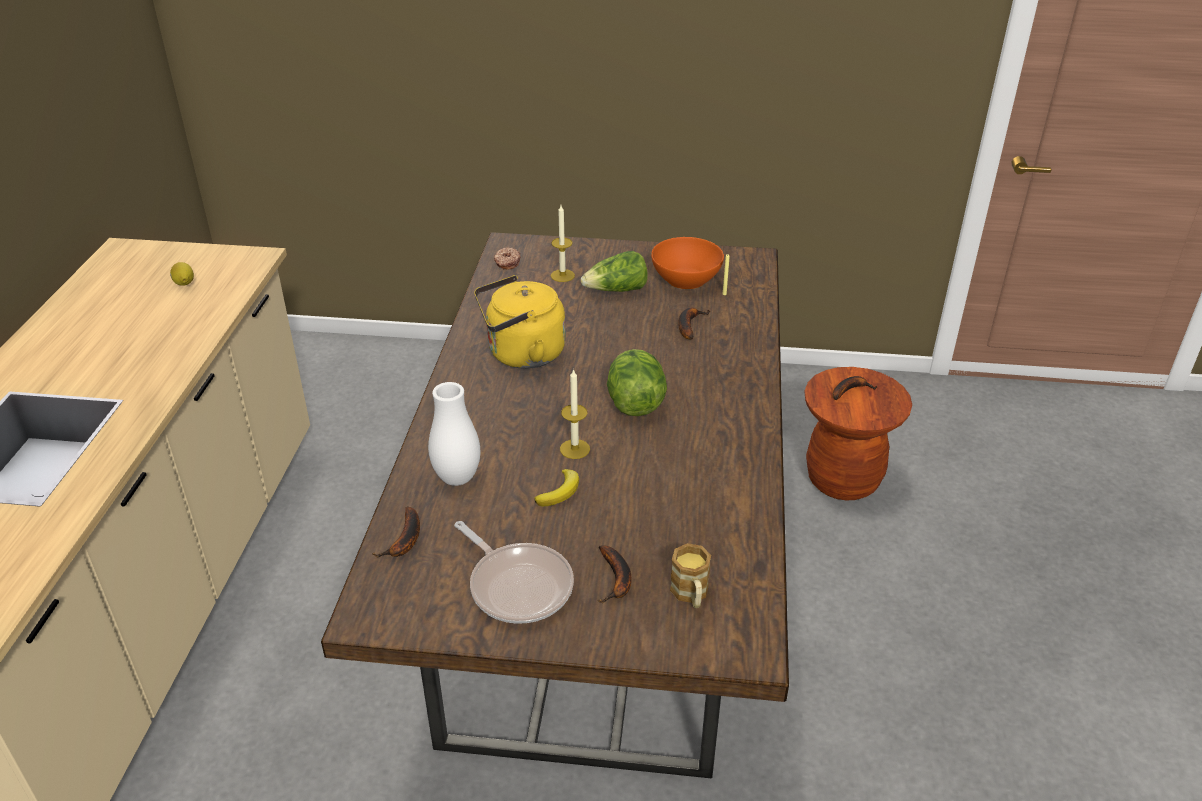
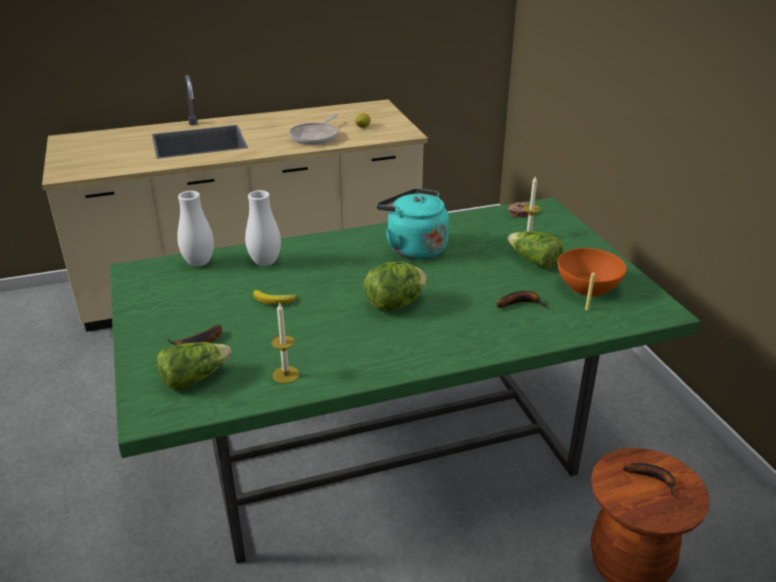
camera: 65 degrees right, 5 degrees down
brown dining table [321,232,789,778] -> green dining table [110,197,700,563]
banana [372,506,420,557] -> white vase [177,191,214,267]
frying pan [454,521,574,624] -> frying pan moved to [289,114,338,145]
yellow kettle [474,275,566,369] -> turquoise kettle [376,188,449,259]
candle [560,369,590,459] -> candle moved to [271,302,299,384]
mug [670,543,711,608] -> lettuce [157,342,232,390]

